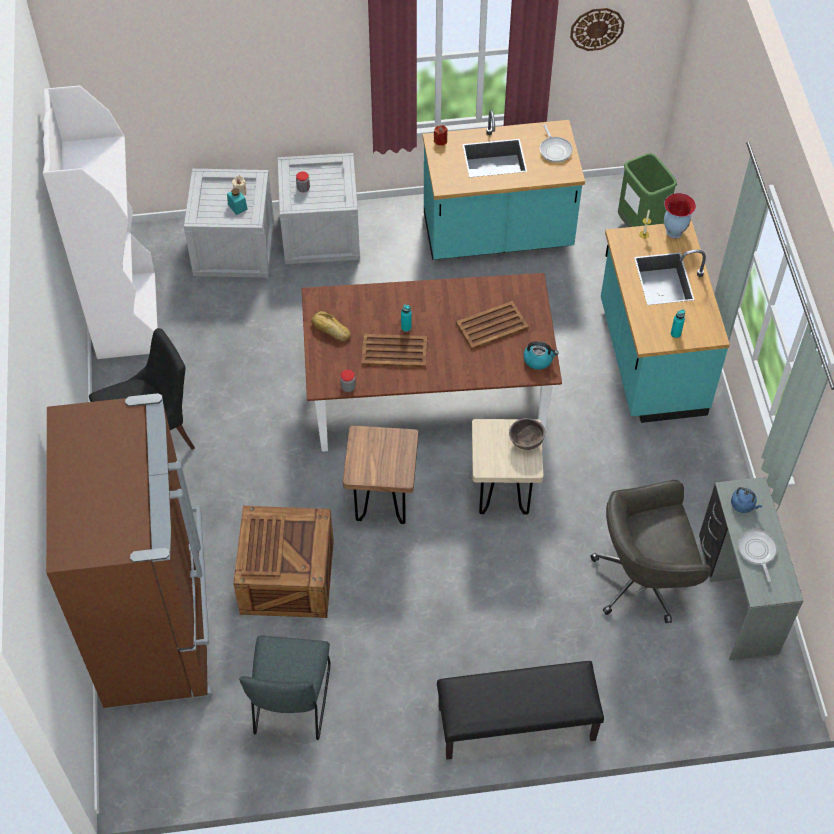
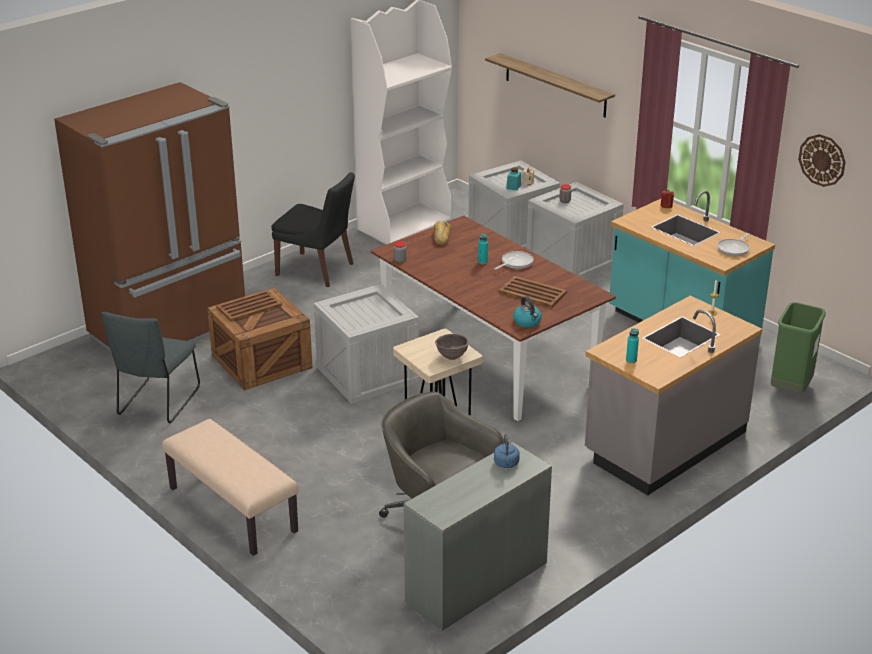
camera: 55 degrees right, 25 degrees down
grey chair [239,635,330,740] -> grey chair turned 45 degrees counterclockwise [101,312,200,423]
brown stool [343,425,418,524] -> crate [314,284,419,404]
brown tray [361,334,427,368] -> none
black bench [437,661,604,759] -> beige bench [162,419,298,556]
turquoise counter [601,221,730,423] -> grey counter [585,296,763,495]
vase [664,193,696,238] -> none
frying pan [738,530,777,582] -> frying pan moved to [494,251,533,270]
none -> shelf [485,53,615,118]

